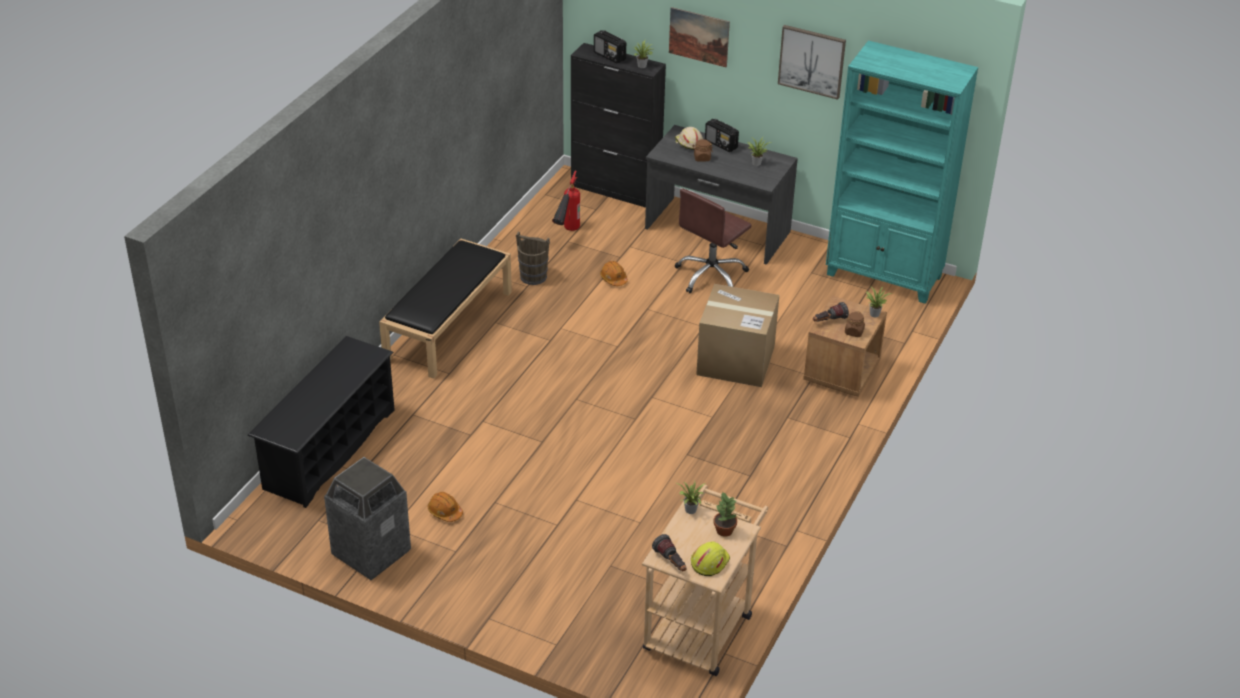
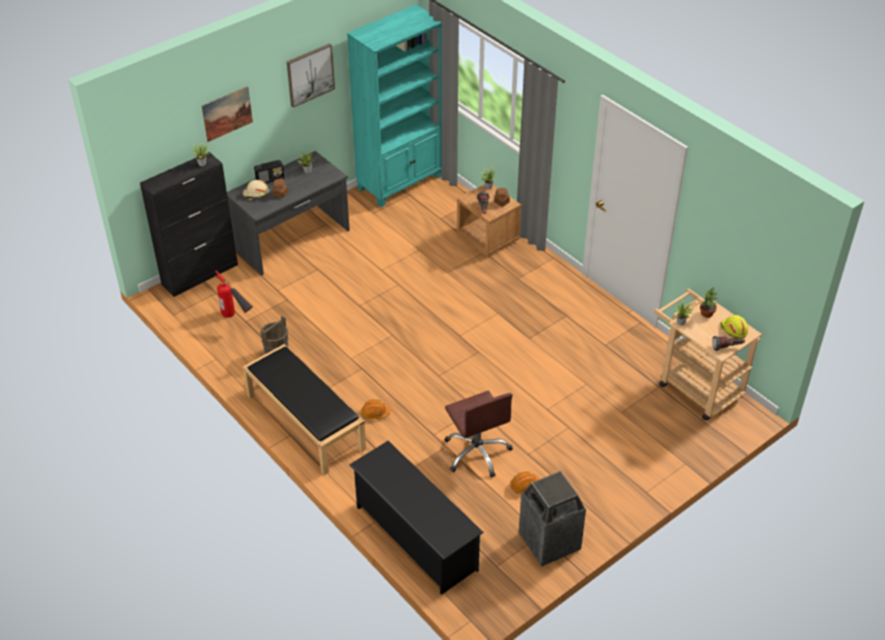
camera: 65 degrees left, 5 degrees up
radio [594,30,626,63] -> none
orange hard hat [600,261,628,286] -> orange hard hat moved to [361,399,391,419]
brown office chair [675,188,752,293] -> brown office chair moved to [445,391,513,478]
cardboard box [696,284,779,387] -> none

